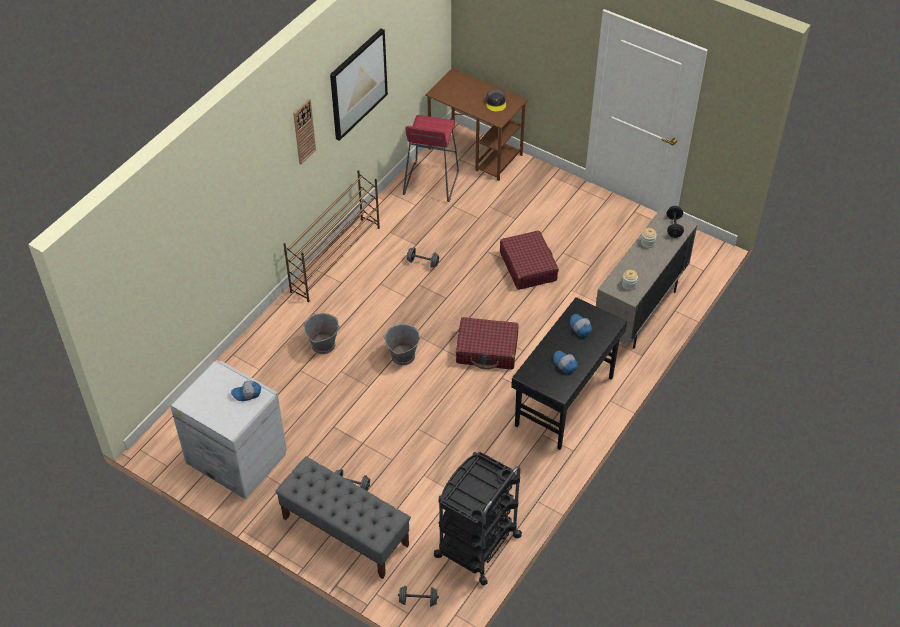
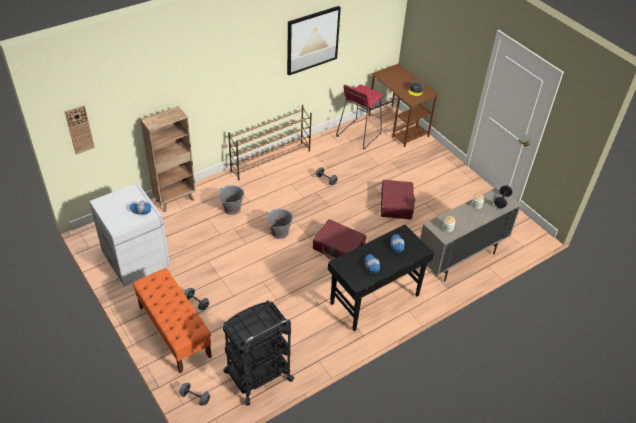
camera: 20 degrees right, 5 degrees down
grey bench [275,456,411,579] -> orange bench [132,268,212,373]
wall clock [293,99,316,164] -> wall clock moved to [65,105,95,154]
none -> brown bookcase [140,106,196,212]

